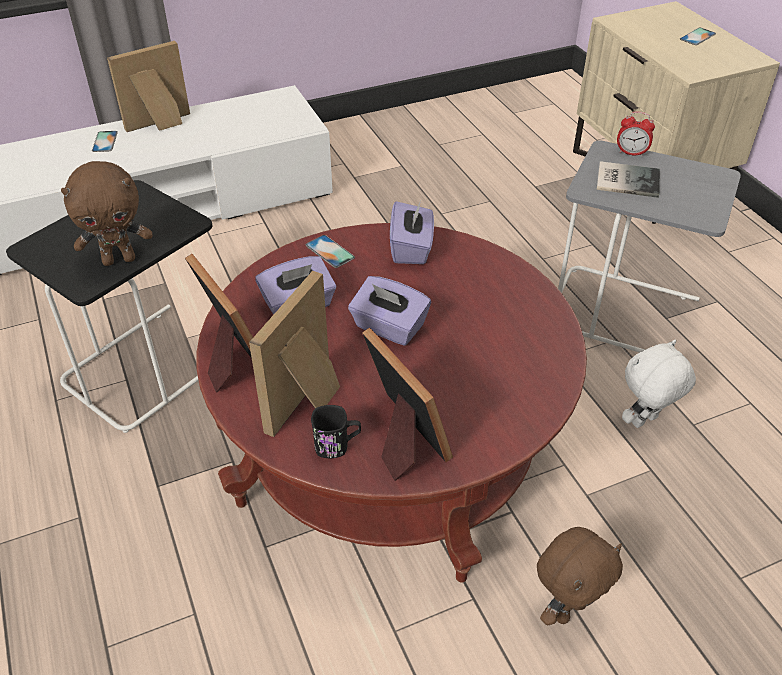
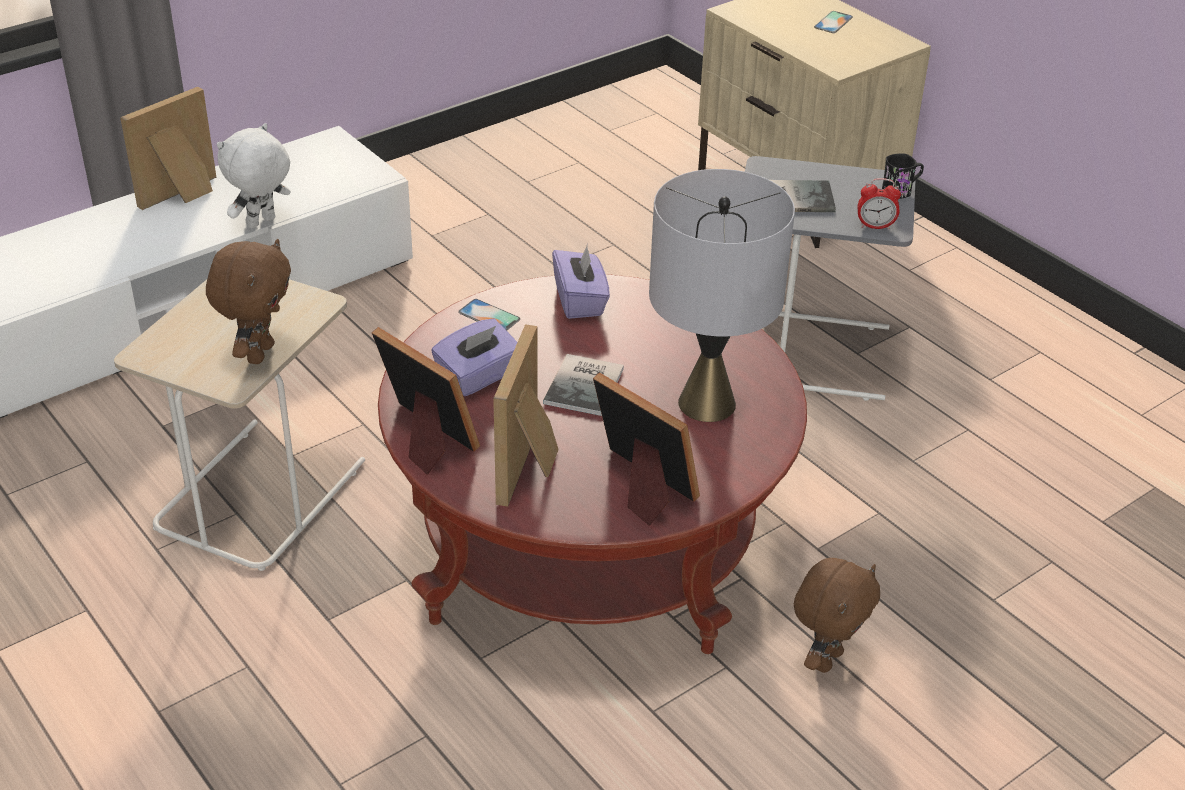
camera: 15 degrees left, 5 degrees down
black side table [6,180,213,433] -> beige side table [114,279,365,571]
brown plush toy [61,161,153,266] -> brown plush toy turned 45 degrees counterclockwise [206,239,291,364]
phone [92,131,118,152] -> none
black mug [311,405,361,458] -> black mug moved to [882,153,924,199]
purple tissue box [348,276,431,346] -> book [543,354,624,416]
alarm clock [617,111,655,157] -> alarm clock moved to [858,178,901,230]
white plush toy [622,340,696,428] -> white plush toy moved to [217,123,291,228]
none -> grey table lamp [649,169,795,422]

